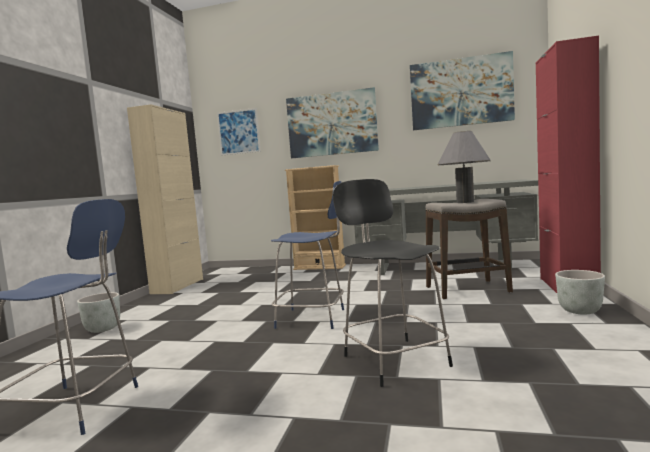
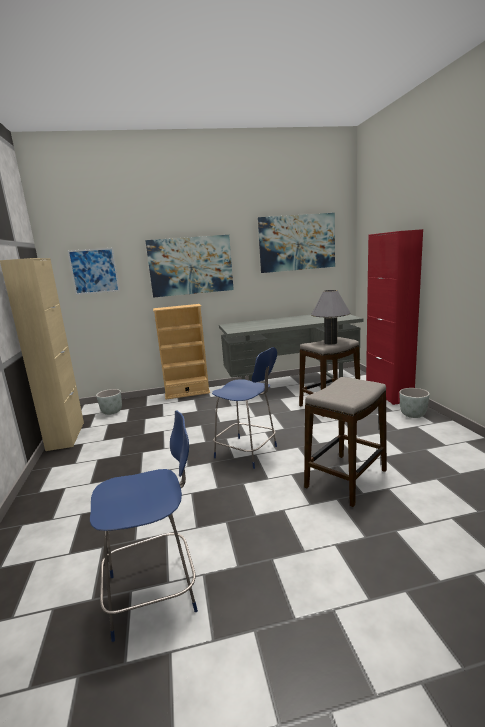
camera: 25 degrees left, 10 degrees up
grey planter [77,292,120,333] -> grey planter moved to [96,389,122,415]
blue chair [271,181,344,329] -> blue chair turned 45 degrees clockwise [212,347,277,469]
black chair [333,179,453,387] -> stool [304,377,387,507]

